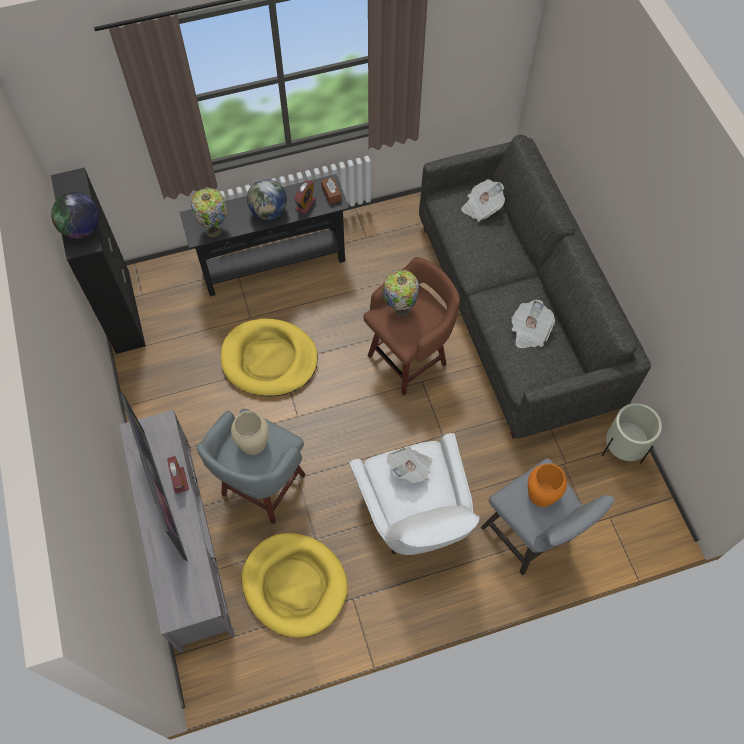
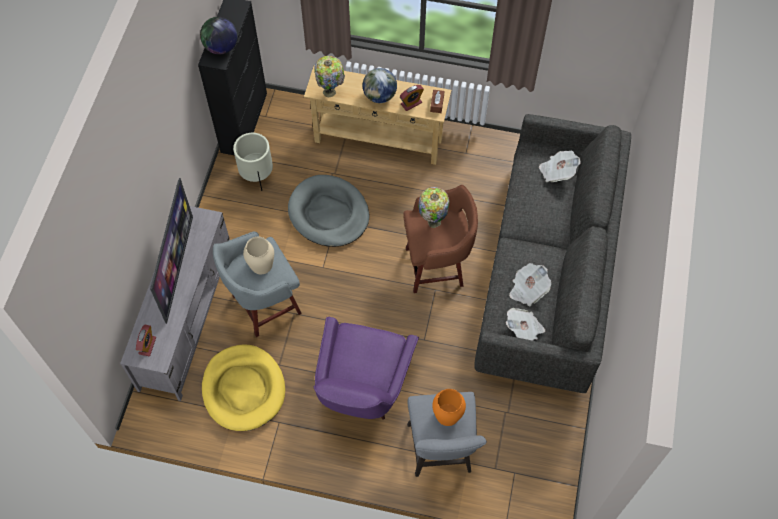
camera: 30 degrees right, 0 degrees up
alarm clock [167,456,189,494] -> alarm clock moved to [136,325,156,356]
black console table [180,174,349,297] -> beige console table [304,65,451,165]
yellow dog bed [221,319,318,396] -> grey dog bed [288,175,369,247]
white armchair [349,433,480,555] -> purple armchair [314,317,419,419]
newspaper [387,447,433,483] -> newspaper moved to [506,308,545,341]
beige planter [602,403,662,464] -> beige planter moved to [233,133,273,191]

